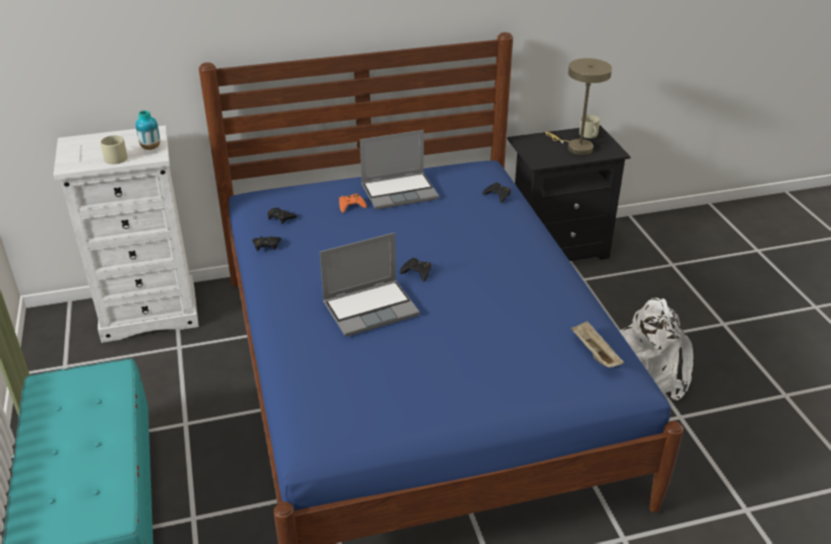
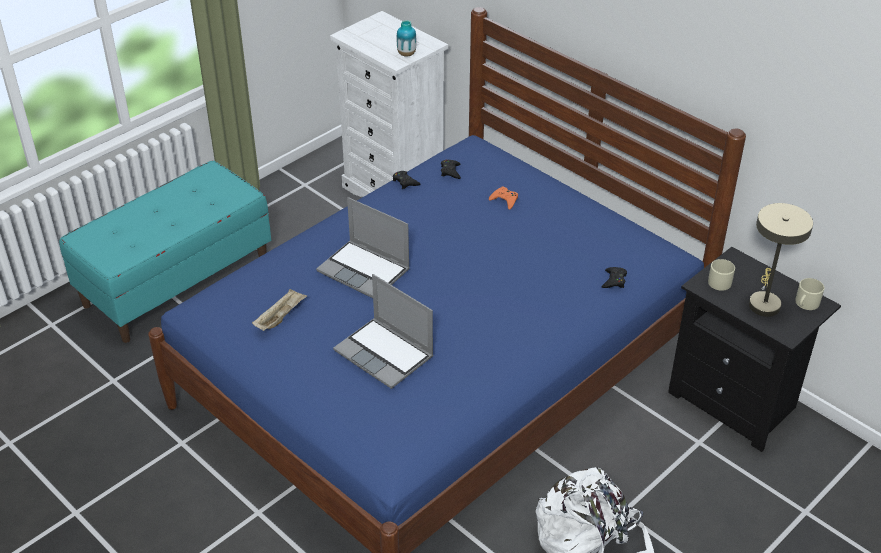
camera: 60 degrees right, 5 degrees up
beige mug [100,136,127,164] -> beige mug moved to [708,259,735,291]
laptop [360,130,439,210] -> laptop moved to [333,274,434,389]
black game controller [399,258,431,282] -> none
beige tray [571,321,624,368] -> beige tray moved to [252,289,307,331]

